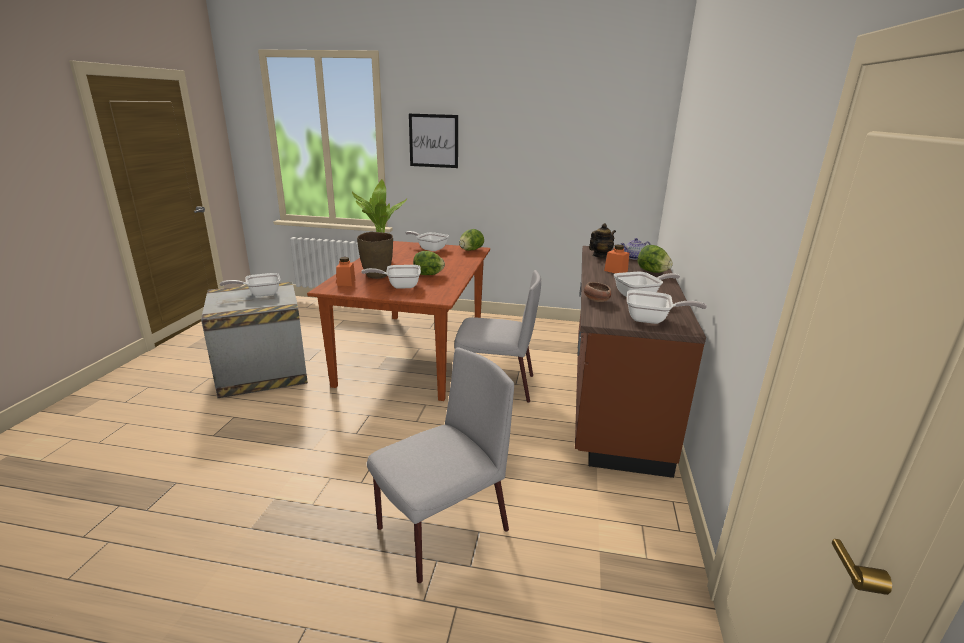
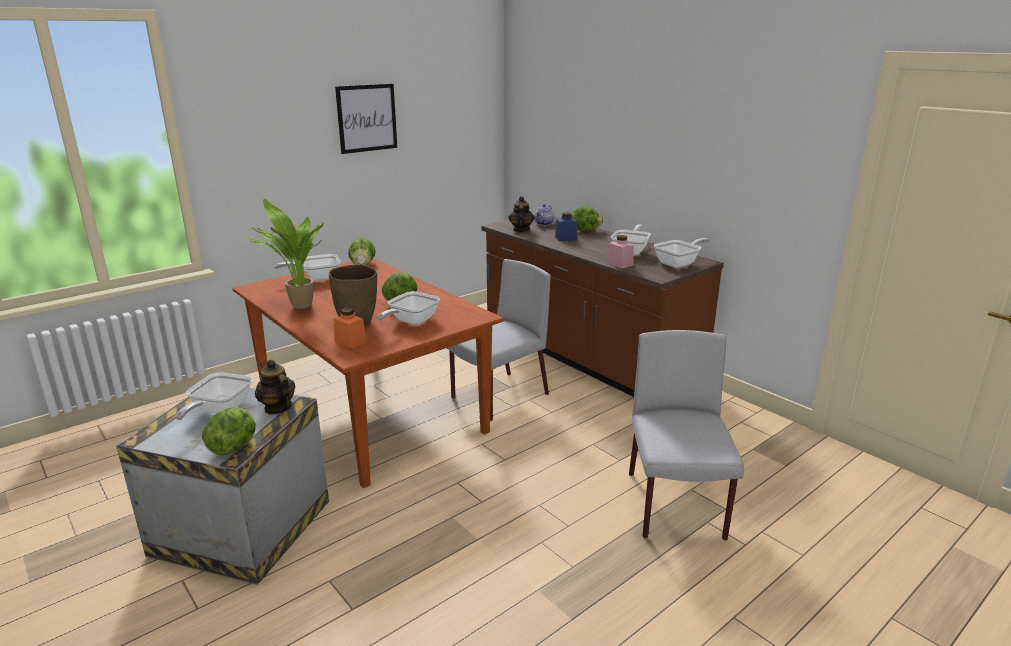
camera: 50 degrees left, 0 degrees up
picture [409,114,458,168] -> picture moved to [335,84,397,154]
bowl [584,282,611,302] -> pink jar [607,235,634,268]
orange jar [604,245,629,273] -> blue jar [555,212,577,241]
none -> lettuce [202,407,256,456]
none -> teapot [255,359,295,414]

